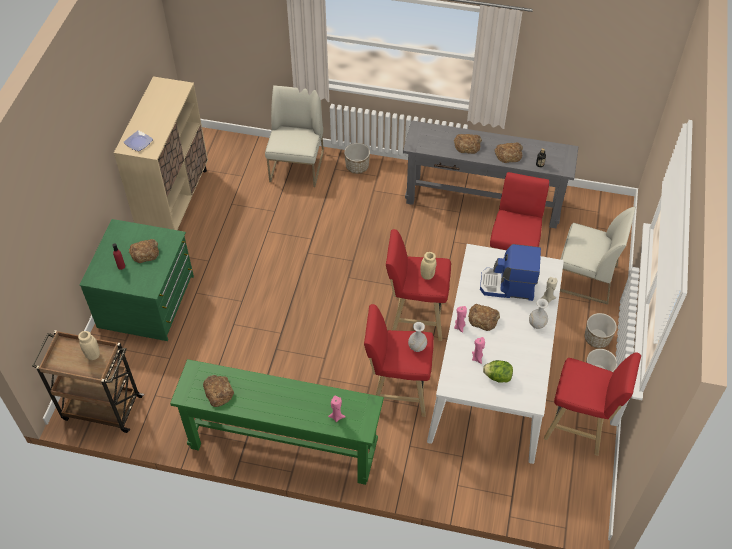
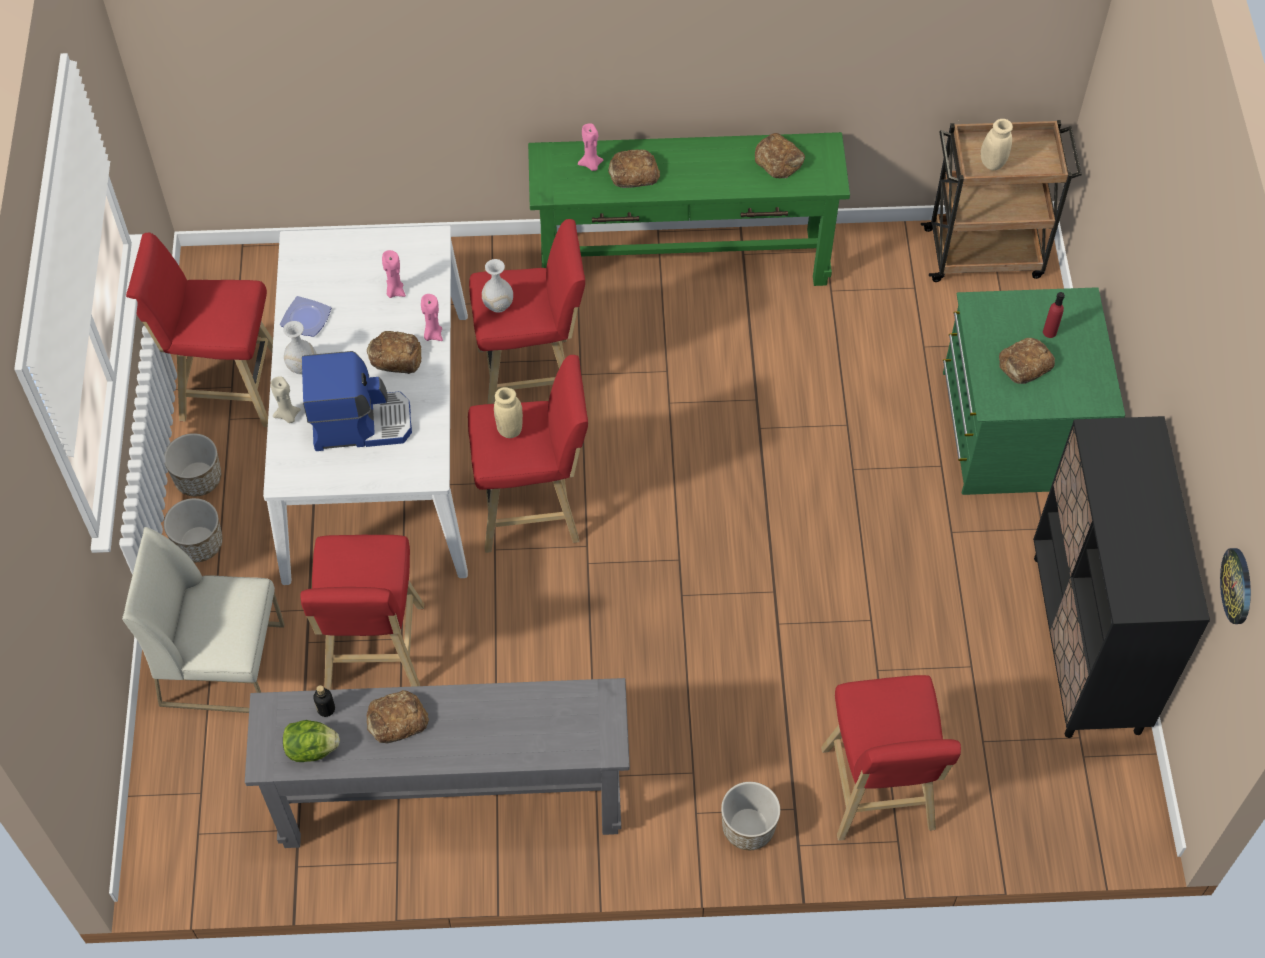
camera: 165 degrees right, 5 degrees up
beige cabinet [114,76,208,230] -> black cabinet [1033,416,1210,738]
plate [124,130,153,151] -> plate moved to [280,296,331,337]
white chair [265,85,324,187] -> red stool [821,675,961,841]
bread [454,134,482,154] -> bread moved to [608,150,660,188]
lettuce [483,360,513,383] -> lettuce moved to [283,720,340,762]
none -> wall clock [1220,548,1251,624]

